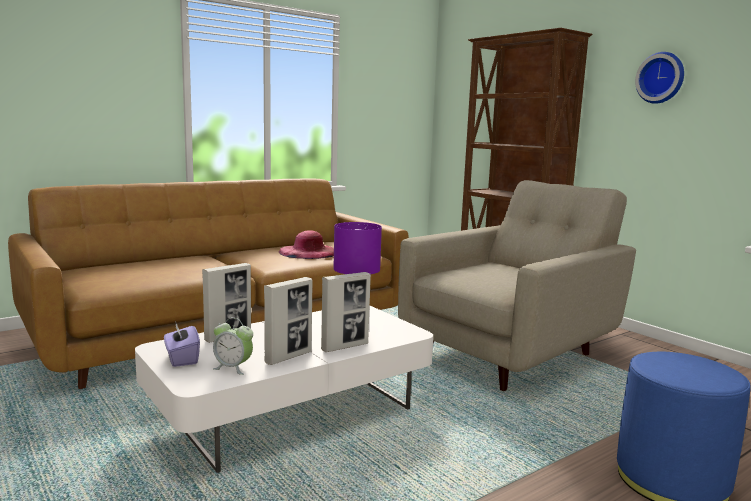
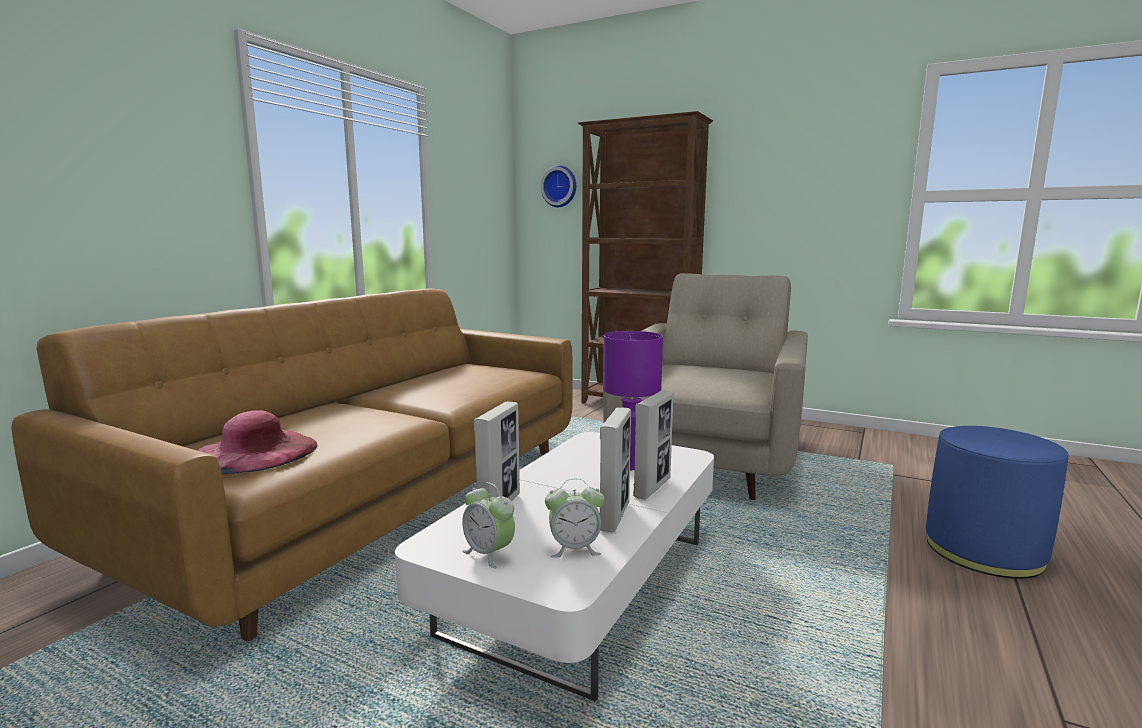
camera: 25 degrees left, 0 degrees up
purple tissue box [164,321,200,367] -> alarm clock [462,482,515,569]
pink hat [279,230,334,259] -> pink hat moved to [197,410,318,474]
wall clock [635,52,684,104] -> wall clock moved to [541,165,576,207]

